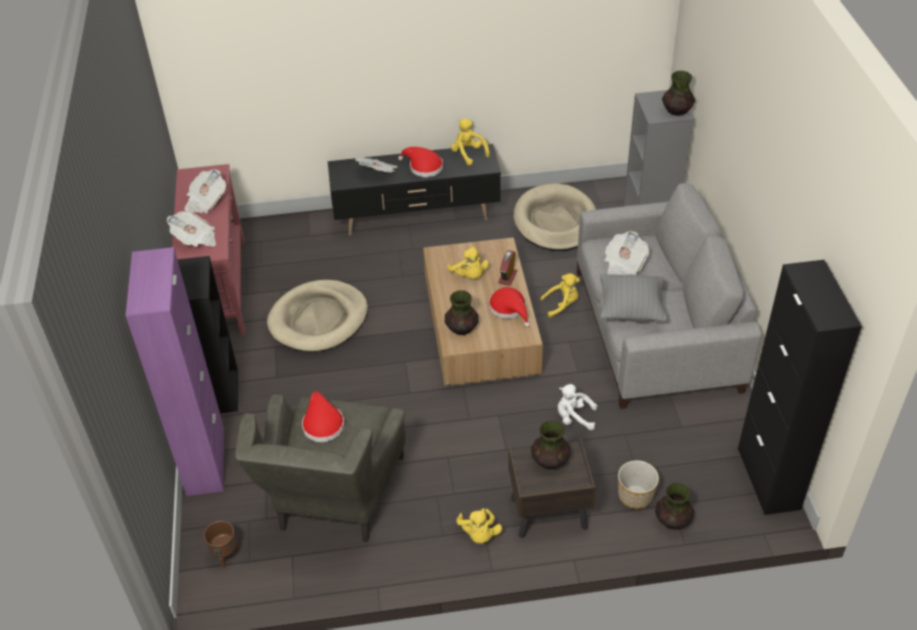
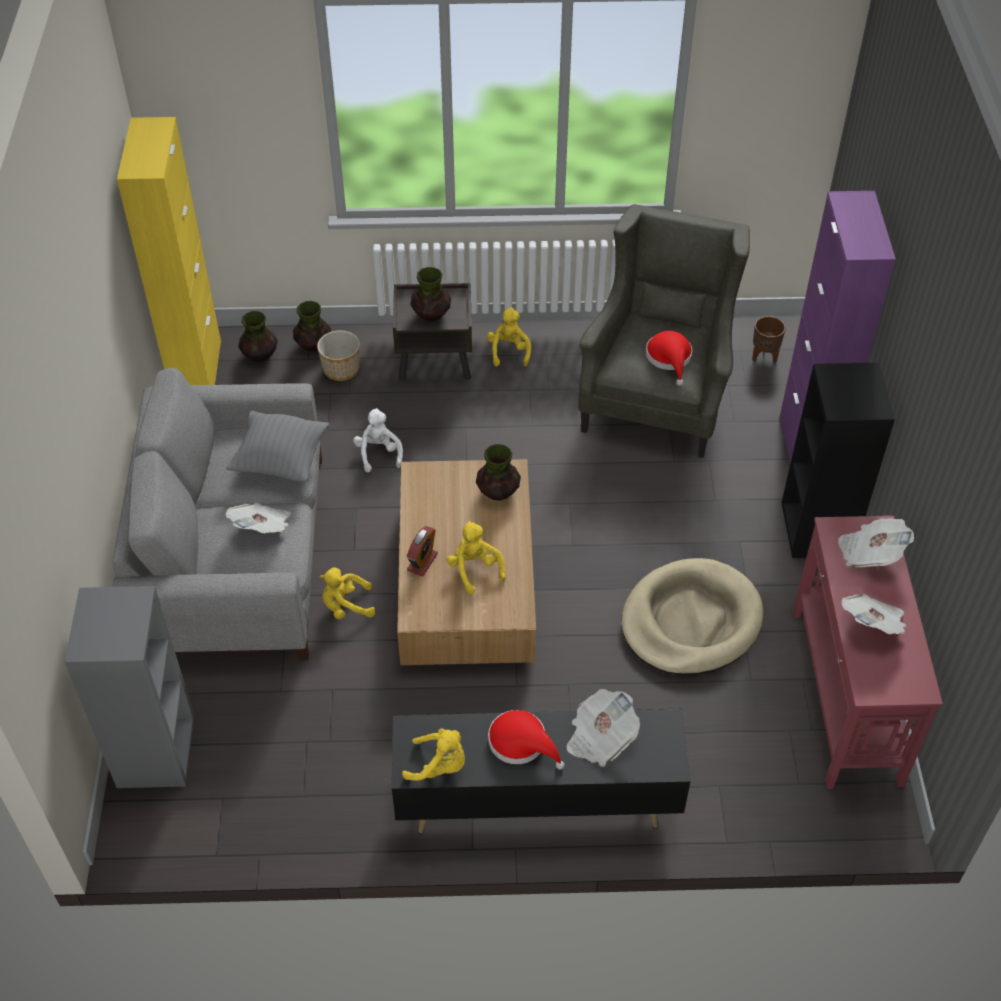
camera: 175 degrees left, 5 degrees up
yellow plush toy [451,118,490,165] -> yellow plush toy turned 45 degrees counterclockwise [402,729,465,781]
red hat [489,287,530,327] -> none
beige dog bed [514,183,596,251] -> none
white plush toy [558,384,597,430] -> white plush toy turned 120 degrees counterclockwise [353,408,403,472]
vase [662,71,695,116] -> vase moved to [238,311,278,362]
black cabinet [738,260,862,515] -> yellow cabinet [117,117,221,385]

